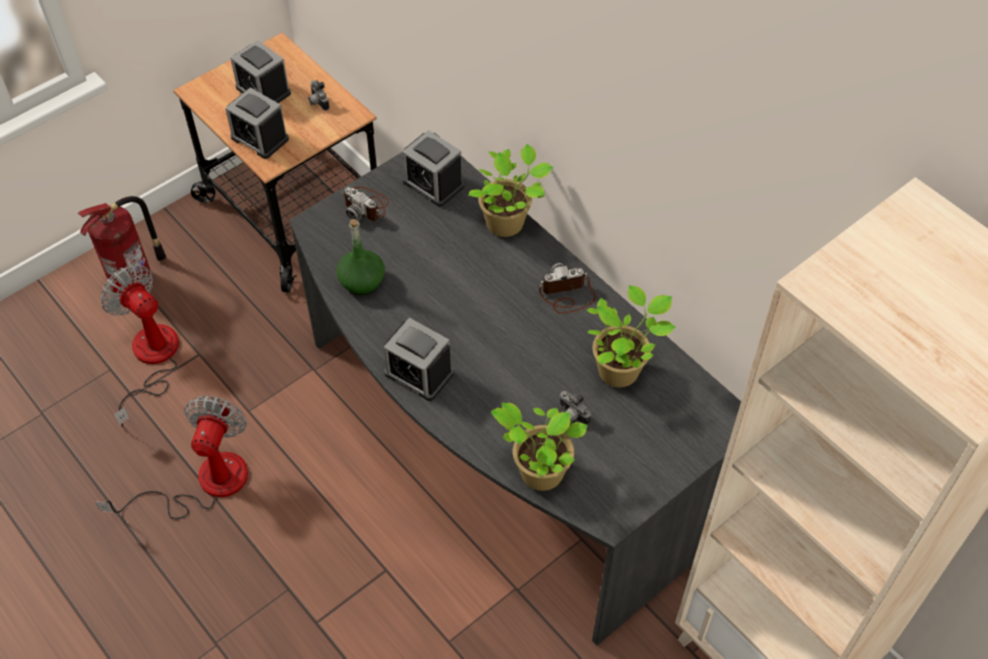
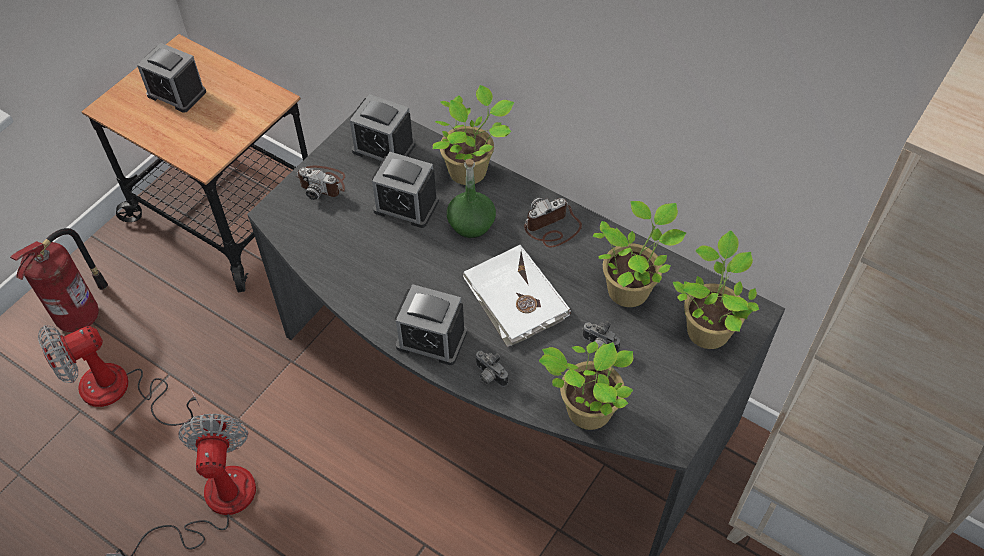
camera: 15 degrees left, 0 degrees up
fan [101,264,179,427] -> fan turned 60 degrees counterclockwise [38,325,200,426]
alarm clock [225,87,289,159] -> alarm clock moved to [372,152,439,228]
camera [308,80,330,111] -> camera moved to [475,351,508,387]
green bottle [336,219,385,295] -> green bottle moved to [447,159,496,238]
none -> white book [463,245,571,347]
none -> potted plant [673,230,759,349]

